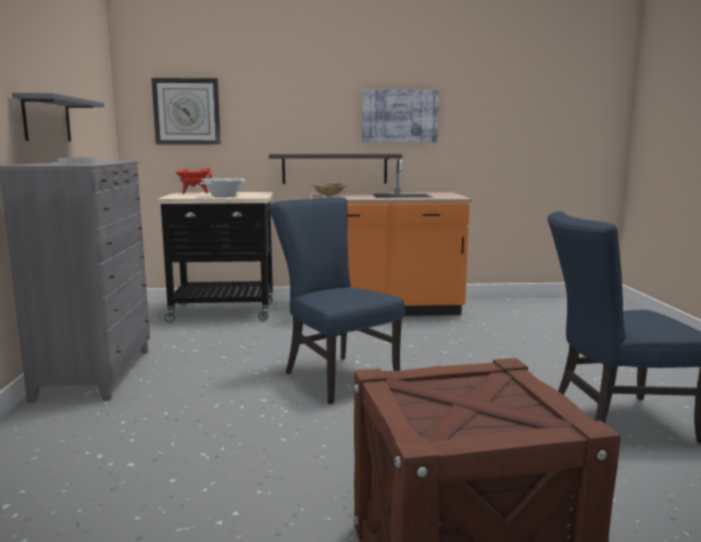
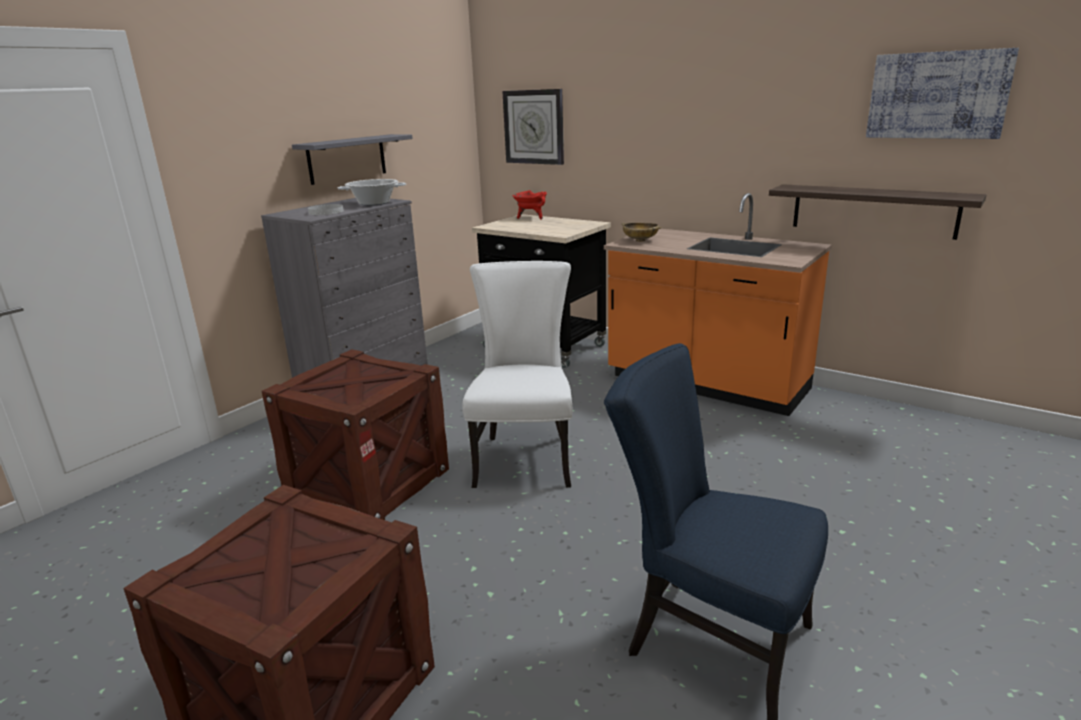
camera: 40 degrees right, 10 degrees up
cooking pot [199,178,246,197] -> cooking pot moved to [338,179,406,206]
blue chair [268,198,405,404] -> white chair [462,261,573,488]
shelf [269,154,402,184] -> shelf moved to [769,184,986,240]
picture [362,89,439,142] -> picture moved to [866,48,1019,139]
none -> crate [262,349,449,520]

